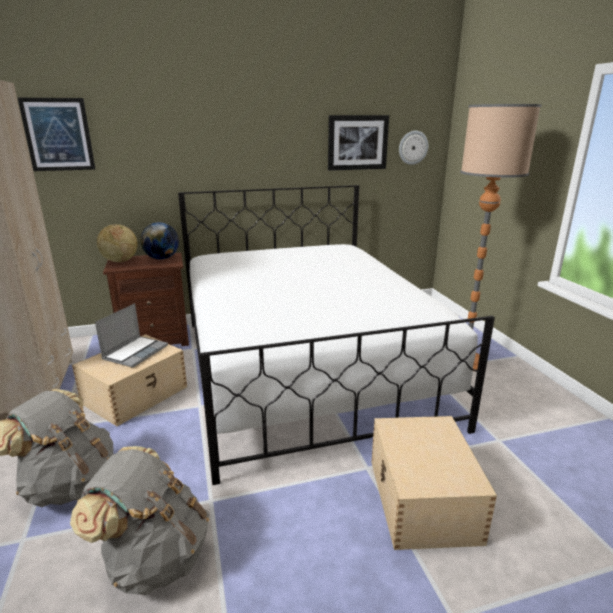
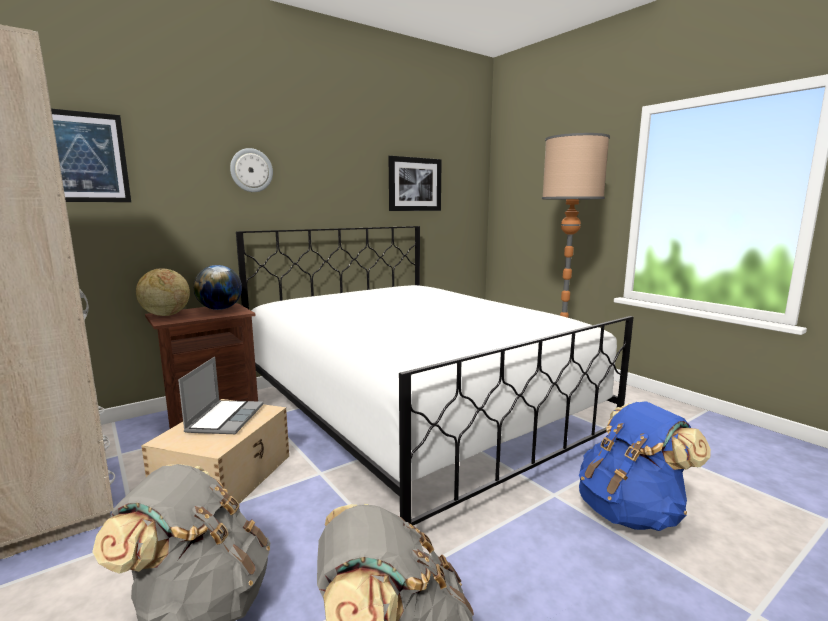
camera: 20 degrees left, 10 degrees down
beige storage box [371,416,497,550] -> blue backpack [579,401,711,531]
wall clock [399,131,428,165] -> wall clock moved to [230,148,273,192]

